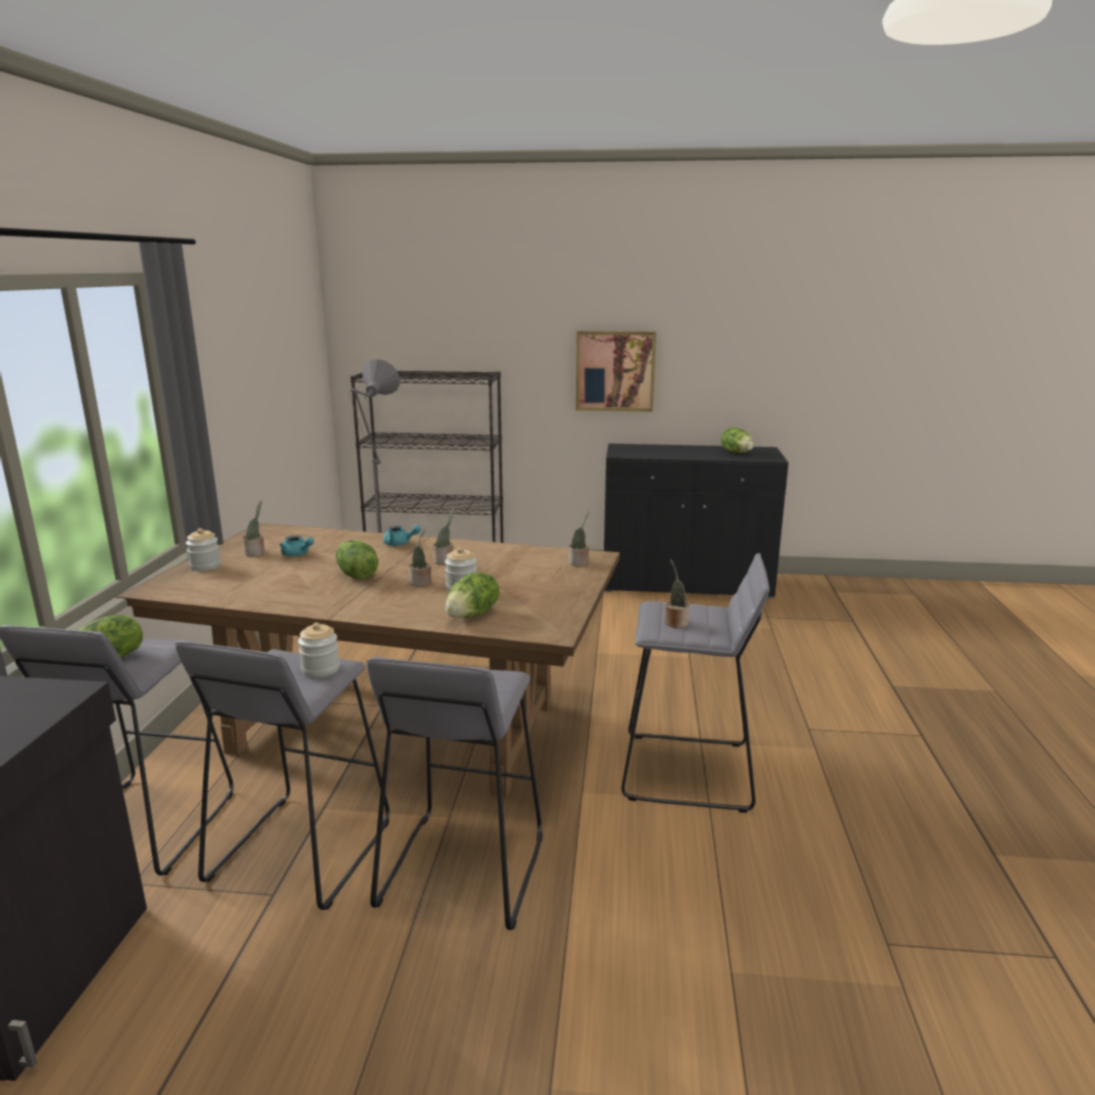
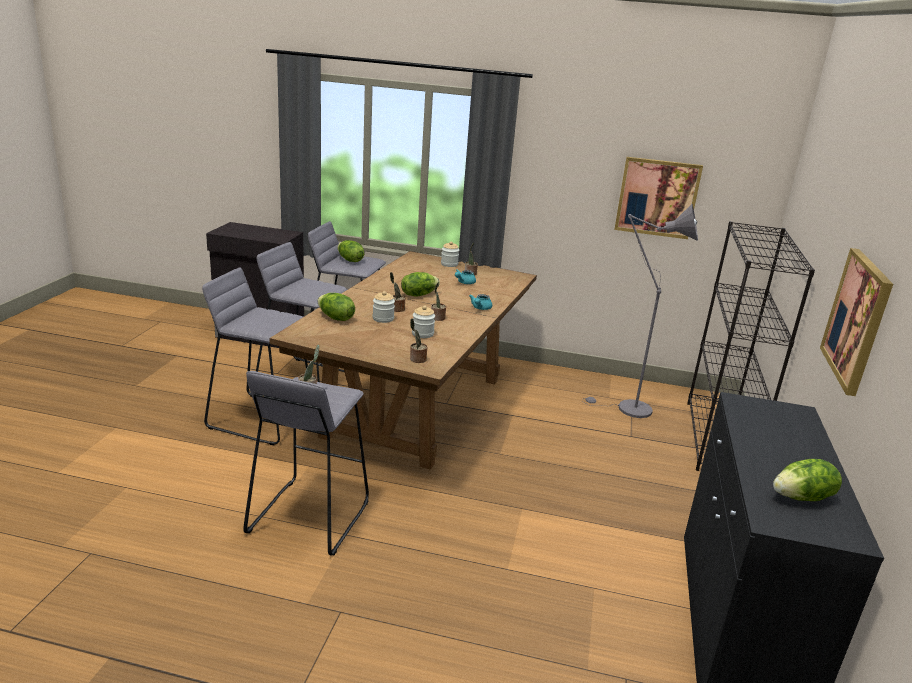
camera: 95 degrees right, 5 degrees up
jar [298,623,340,678] -> jar moved to [412,305,435,338]
none -> picture [614,157,703,239]

